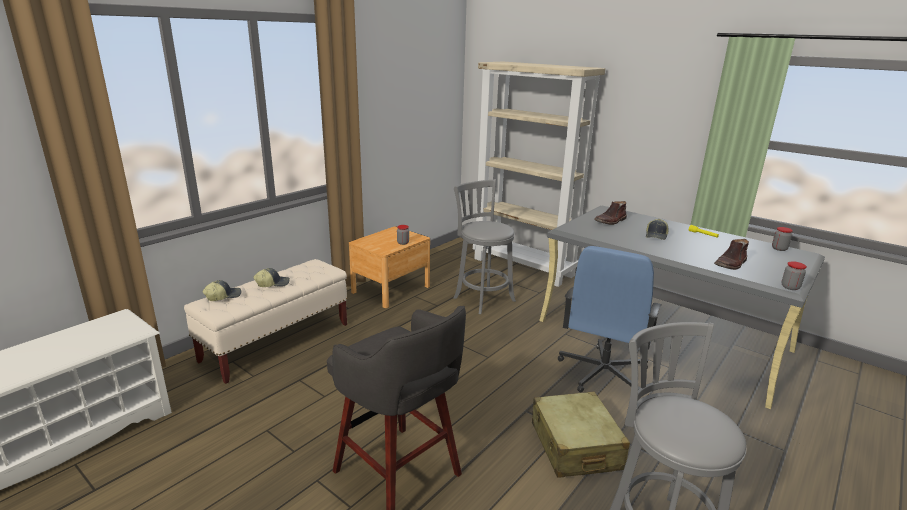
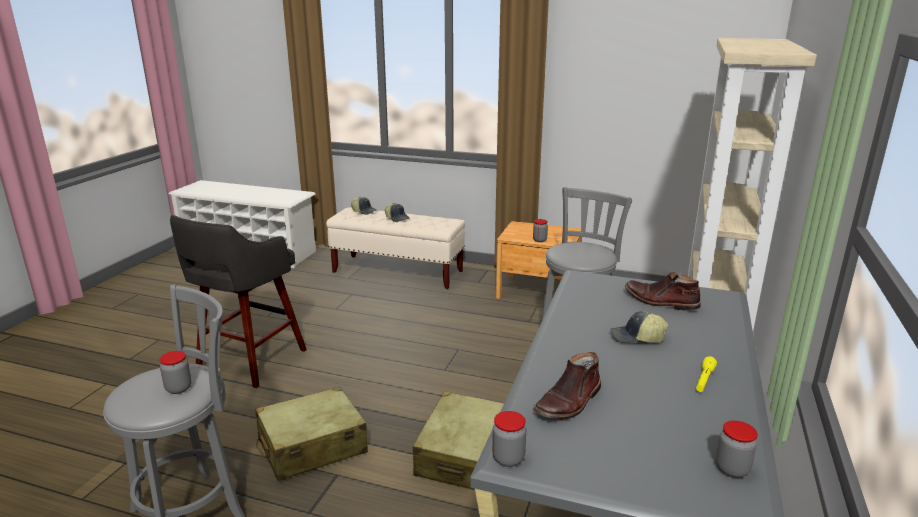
camera: 70 degrees right, 0 degrees up
blue office chair [558,246,661,393] -> beige suitcase [413,391,504,490]
brown boot [714,239,749,270] -> brown boot turned 75 degrees counterclockwise [533,352,601,420]
none -> jar [159,351,192,394]

